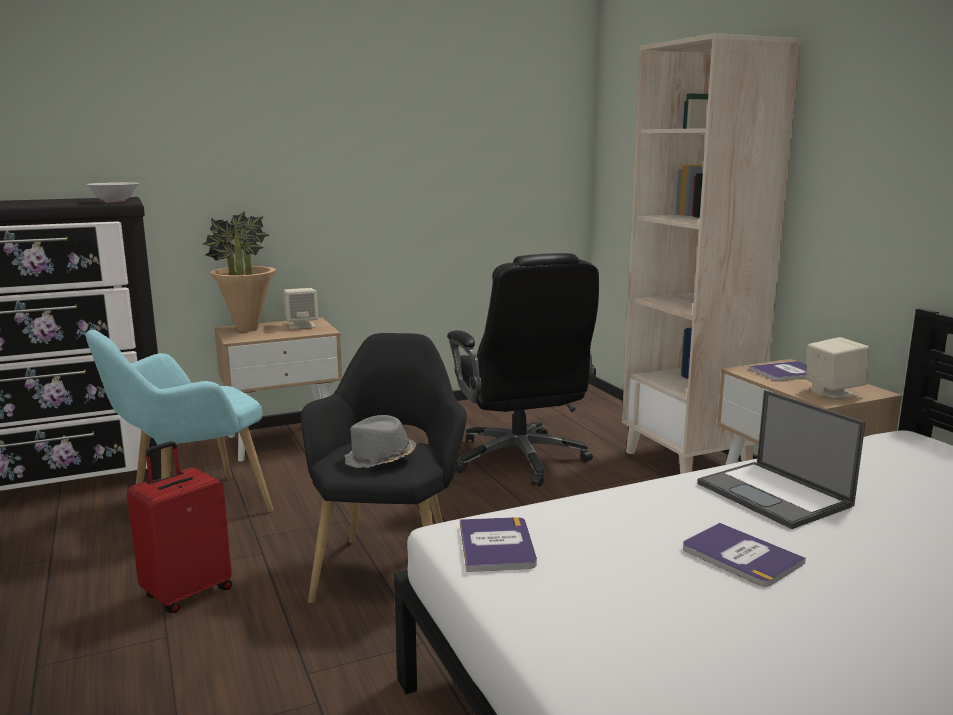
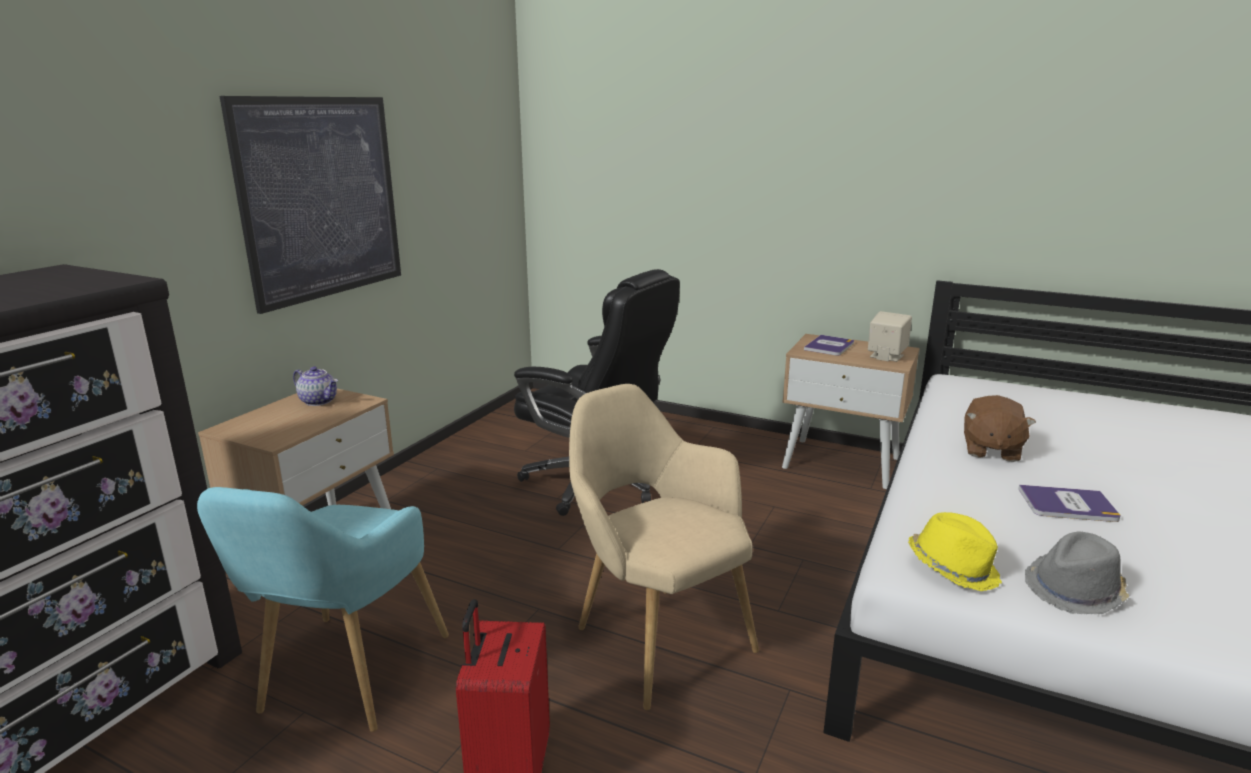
camera: 40 degrees left, 5 degrees up
white bowl [86,182,139,203] -> none
potted plant [203,211,276,332] -> none
beige speaker [283,288,318,329] -> teapot [293,366,338,406]
black armchair [301,333,467,604] -> beige armchair [569,384,759,710]
grey hat [344,415,417,468] -> grey hat moved to [1025,532,1129,614]
book [460,517,537,572] -> yellow hat [908,512,1002,591]
beige bookcase [622,33,802,474] -> none
laptop [697,390,866,529] -> brown plush toy [964,395,1036,462]
none -> picture [220,96,401,314]

